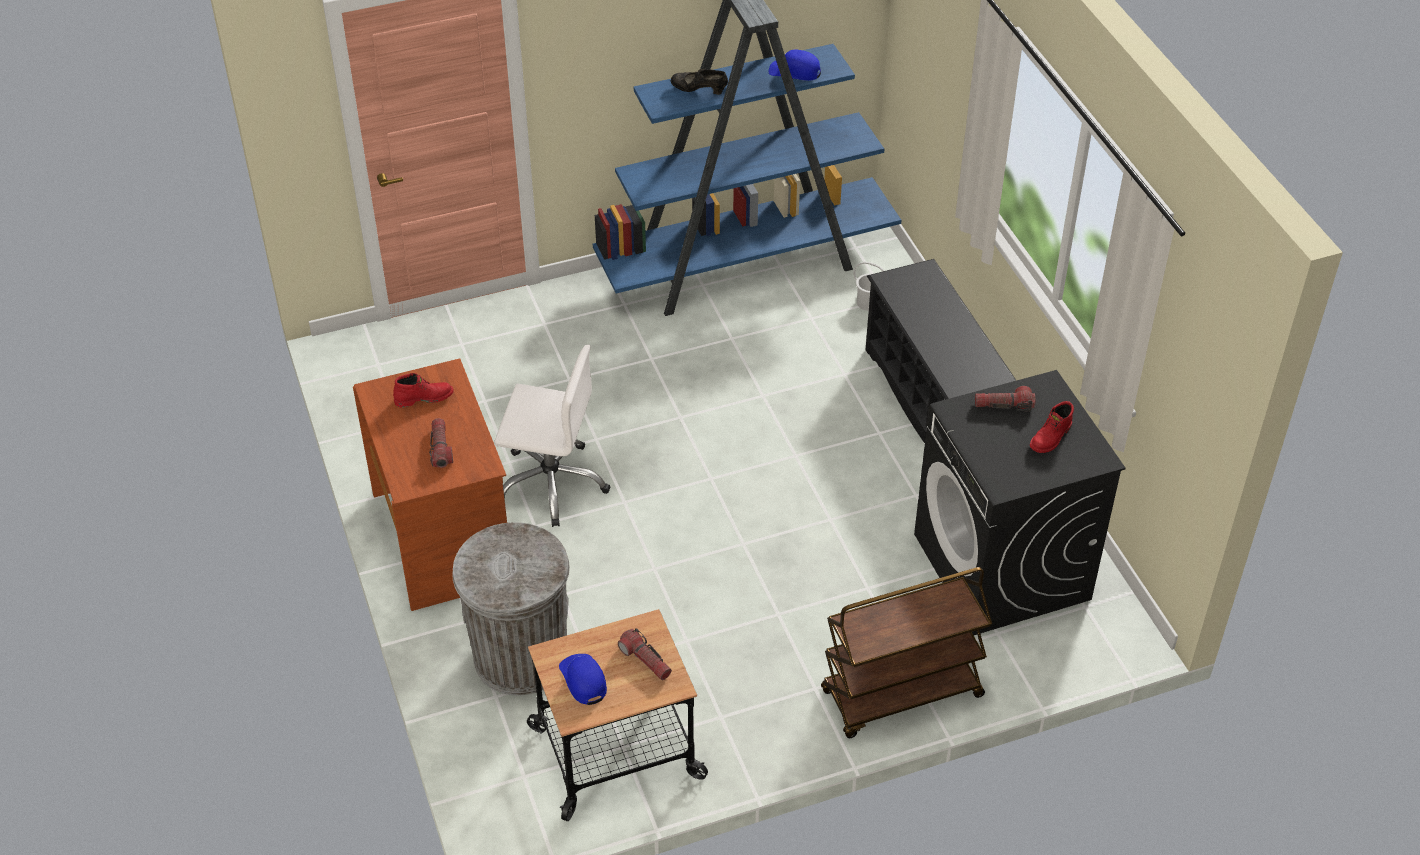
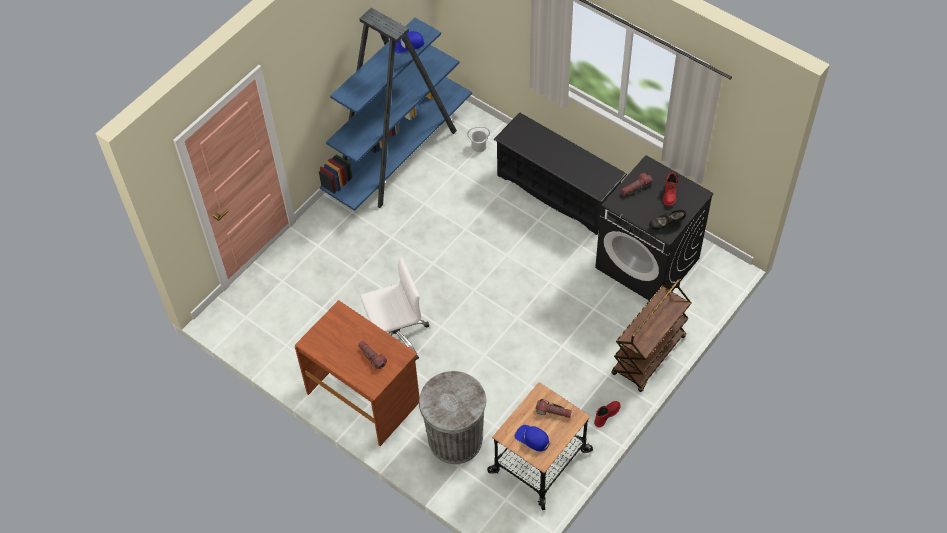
camera: 30 degrees left, 10 degrees up
red boot [393,373,454,408] -> red boot moved to [594,401,621,427]
black shoe [671,69,728,95] -> black shoe moved to [649,210,686,230]

